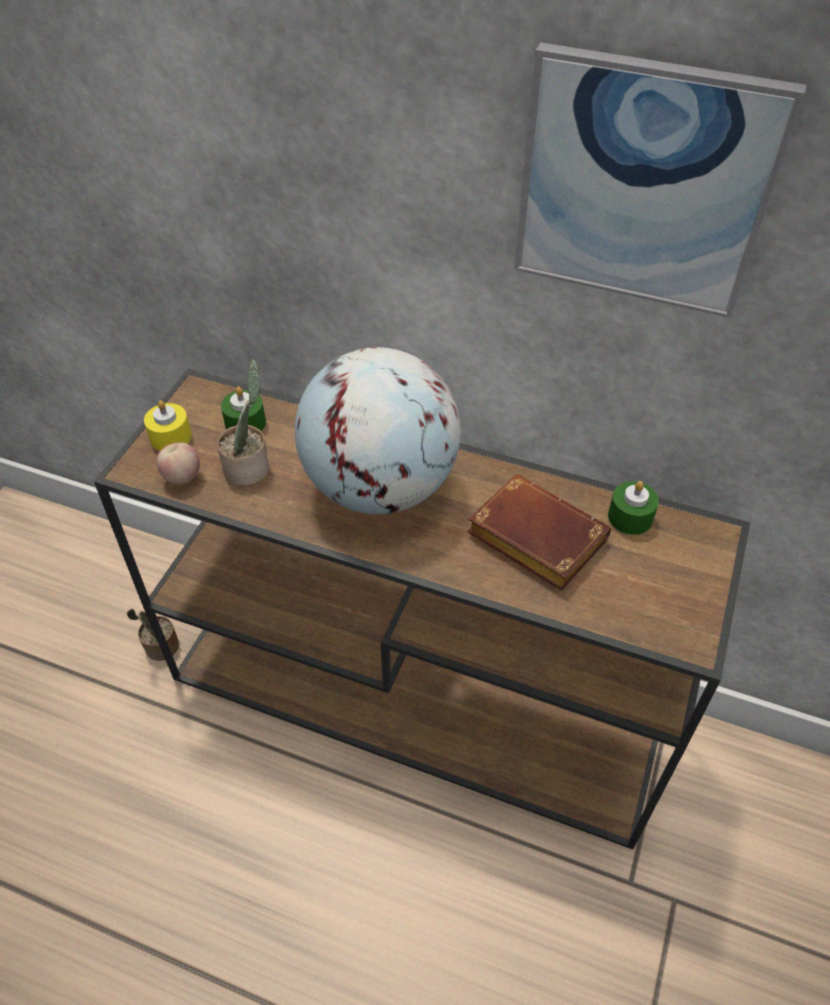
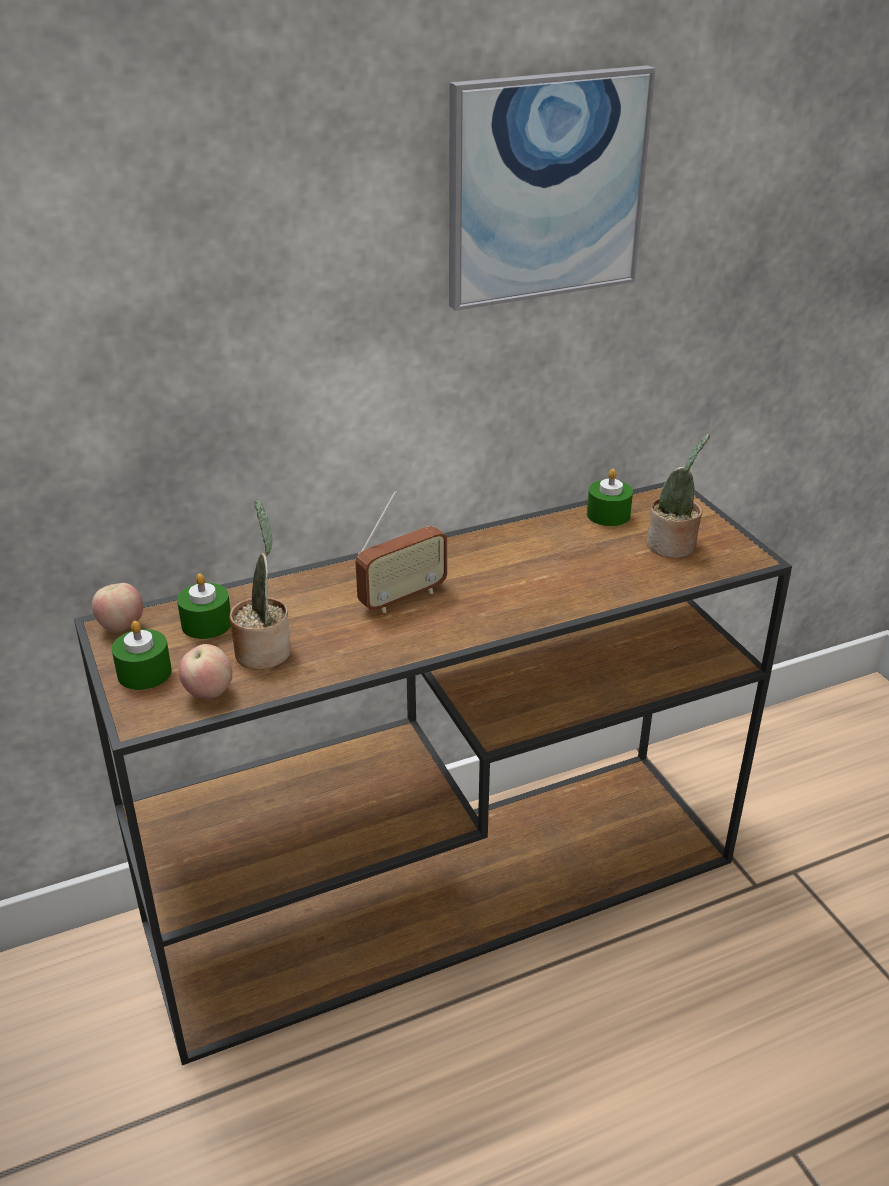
camera: 45 degrees left, 15 degrees down
potted plant [127,609,179,661] -> potted plant moved to [647,434,710,558]
yellow candle [144,400,192,451] -> green candle [112,621,172,690]
globe [295,347,461,514] -> radio [356,491,448,613]
brown book [467,474,611,590] -> none
none -> apple [92,583,143,633]

